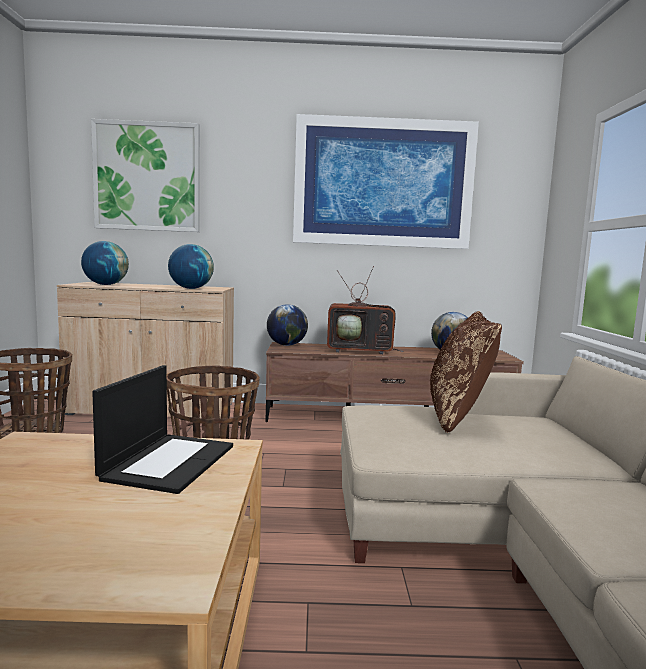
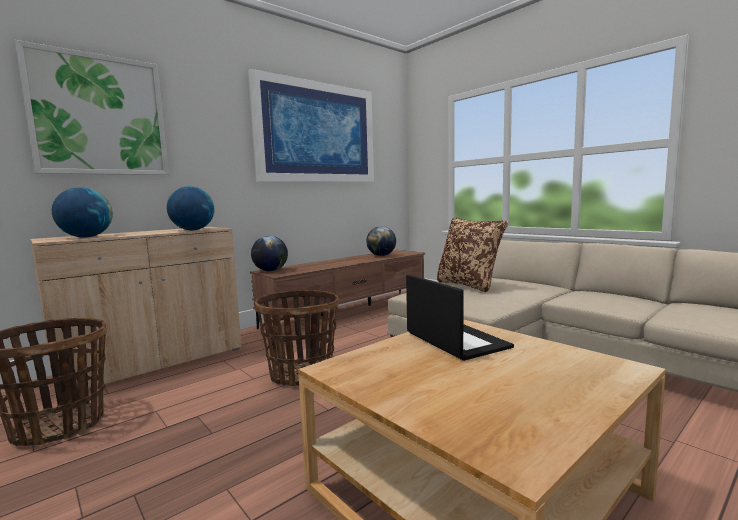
camera: 40 degrees left, 0 degrees up
television [327,266,404,354] -> none

